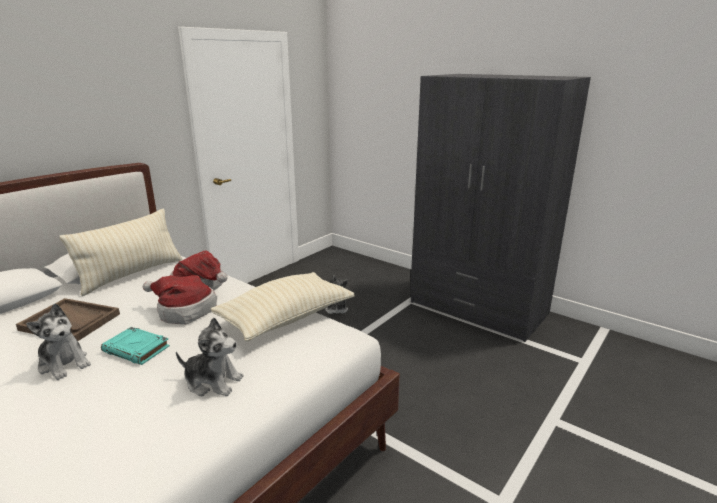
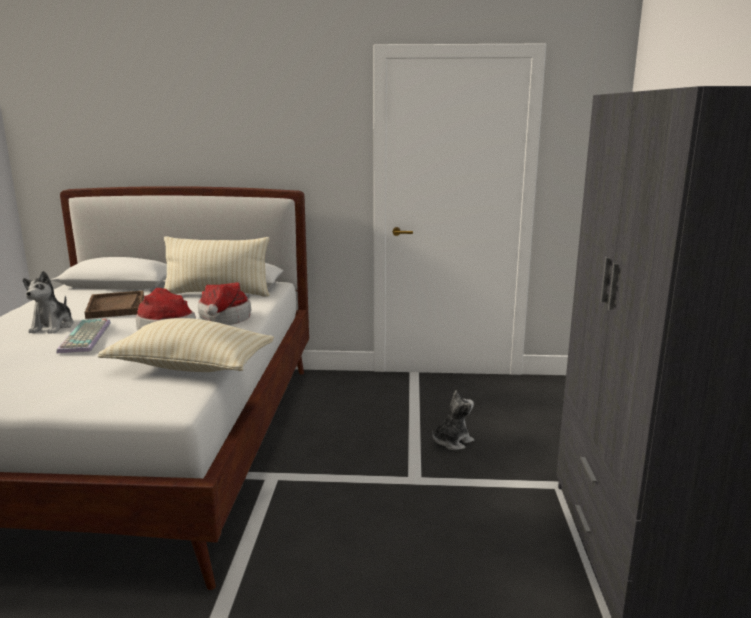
camera: 55 degrees right, 5 degrees down
turquoise book [101,327,170,365] -> keyboard [57,319,111,353]
plush toy [176,317,244,396] -> none

